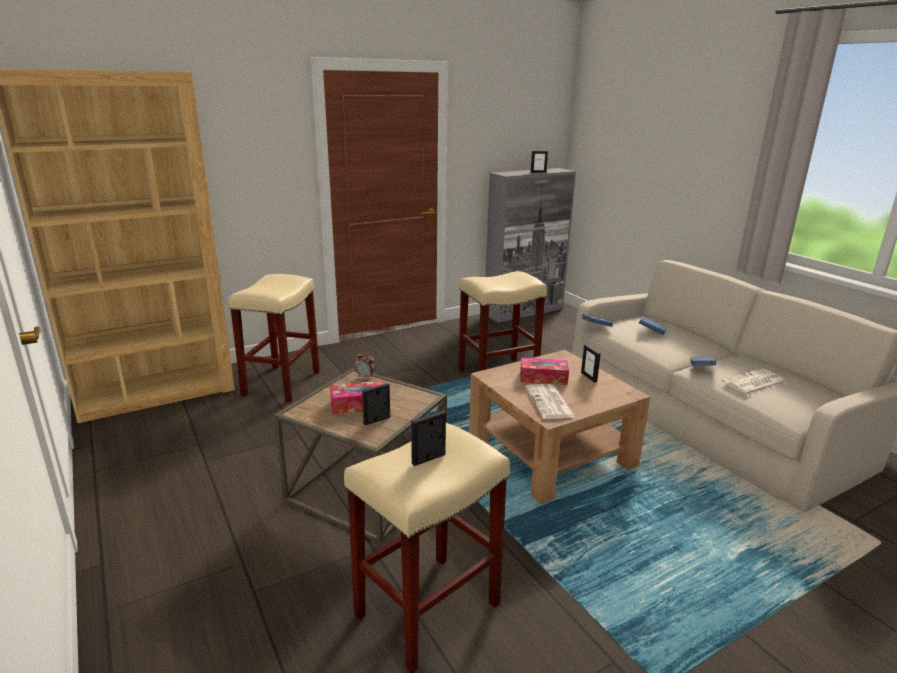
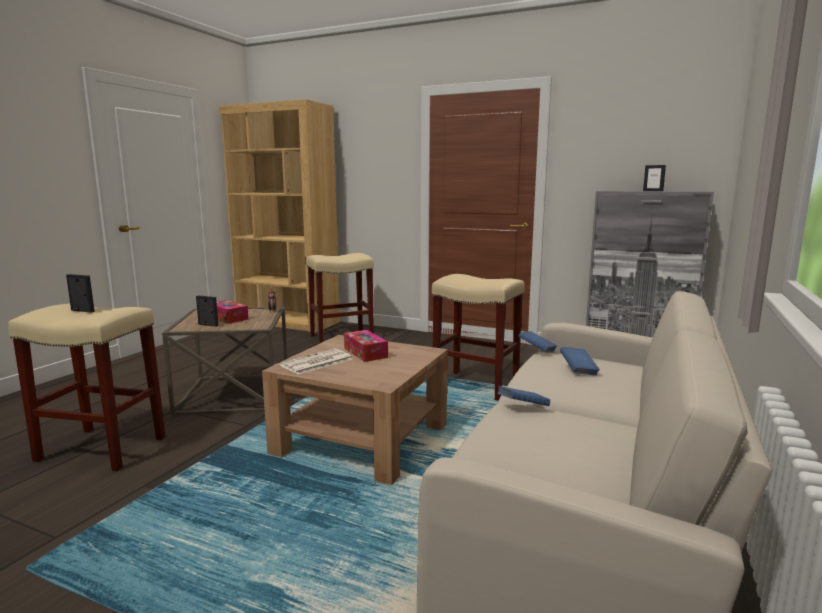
camera: 55 degrees right, 10 degrees down
picture frame [581,344,601,383] -> none
newspaper [722,369,787,396] -> none

